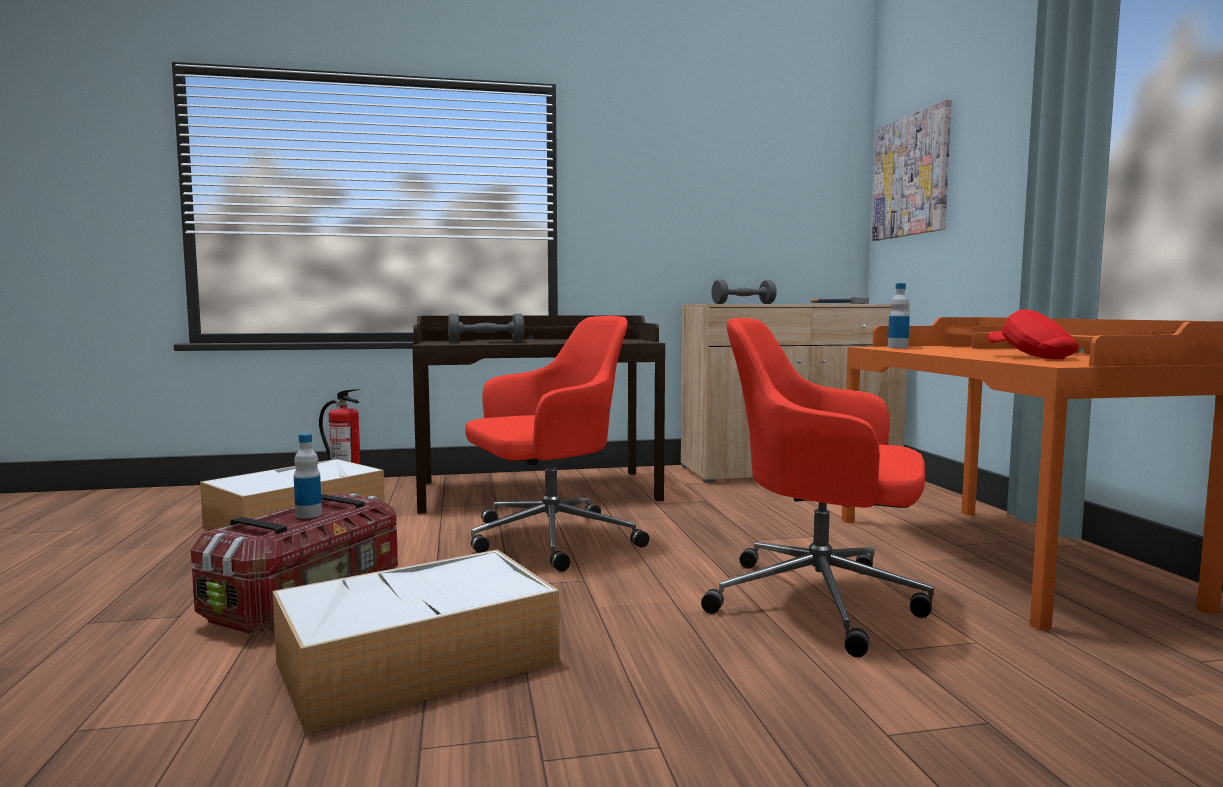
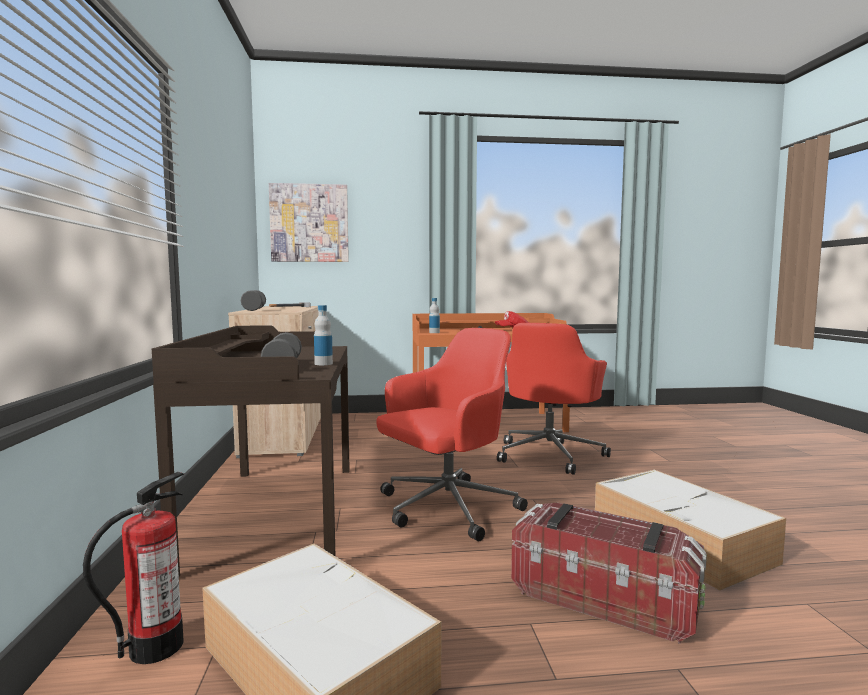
camera: 85 degrees left, 0 degrees up
bottle [294,434,322,518] -> bottle moved to [314,305,333,365]
red office chair [465,316,649,572] -> red office chair turned 75 degrees clockwise [376,328,528,542]

